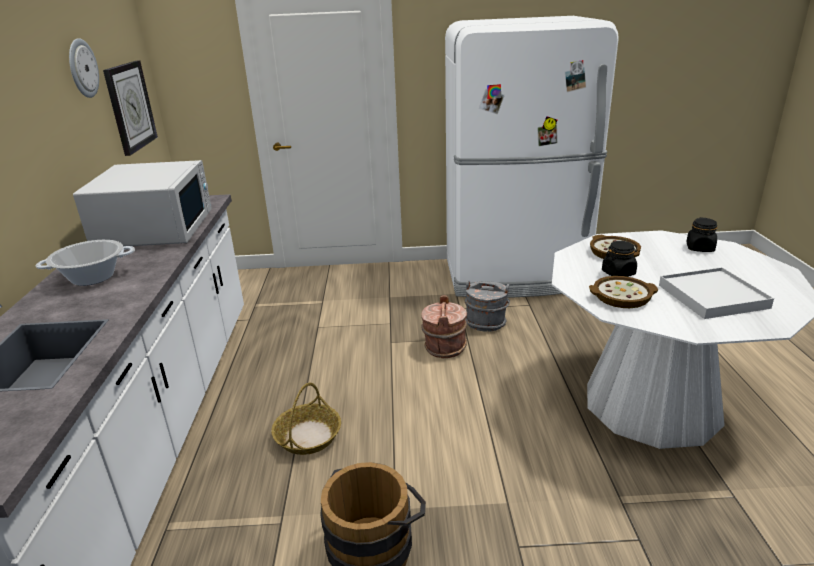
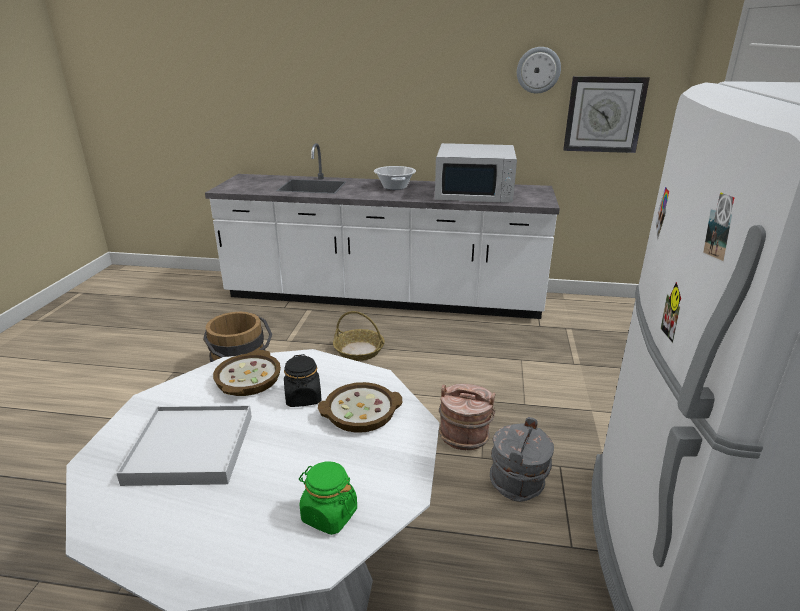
camera: 100 degrees right, 0 degrees up
black jar [686,217,717,252] -> green jar [299,461,357,535]

